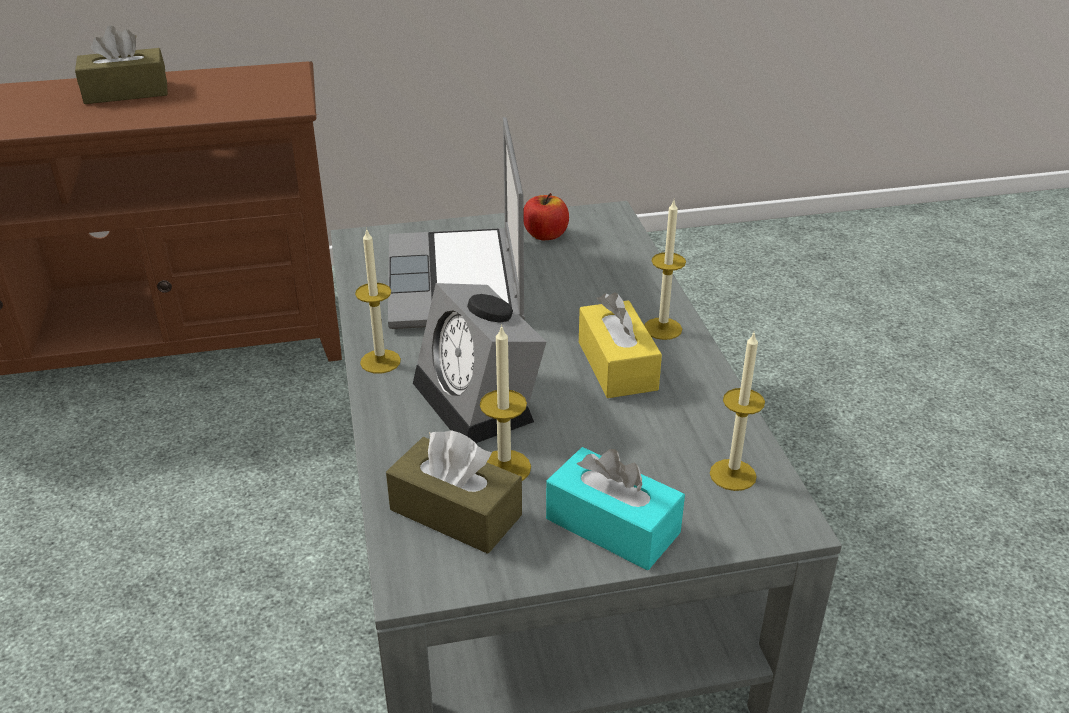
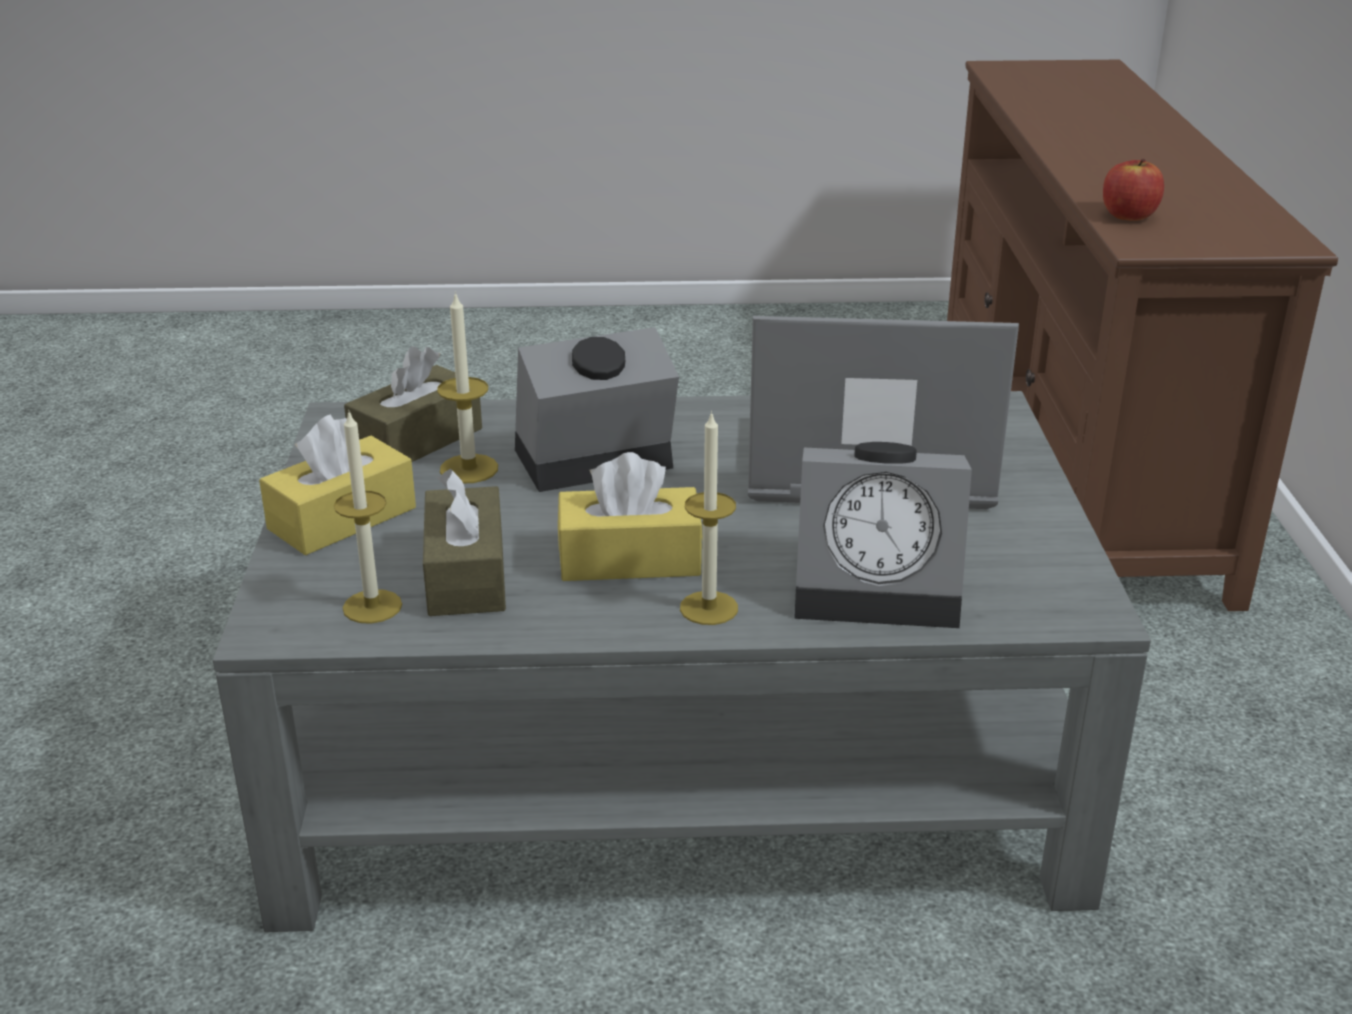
camera: 100 degrees right, 5 degrees down
brown tissue box [75,25,168,104] -> brown tissue box moved to [423,469,506,616]
candle [355,228,401,374] -> none
apple [524,193,569,240] -> apple moved to [1103,159,1164,221]
turquoise tissue box [546,447,685,570] -> yellow tissue box [259,414,416,555]
none -> alarm clock [794,442,972,628]

